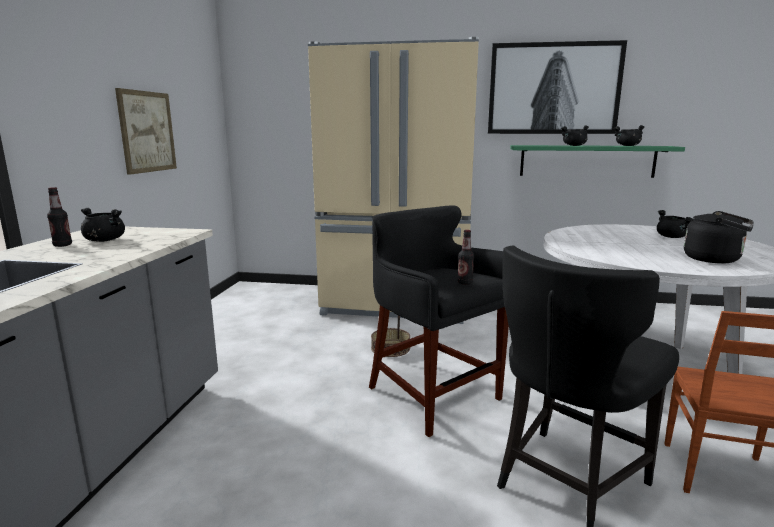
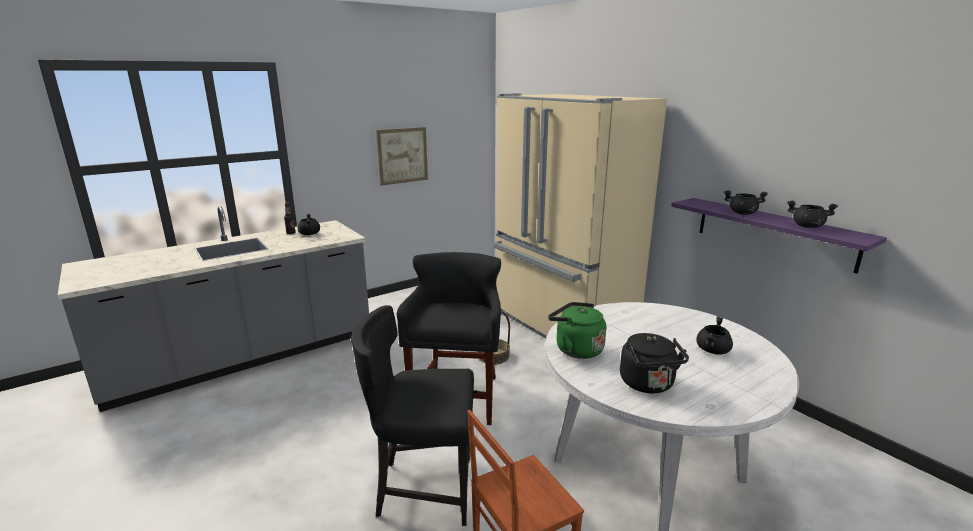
camera: 45 degrees right, 5 degrees up
bottle [457,230,474,285] -> none
picture [488,40,627,134] -> none
green shelf [510,145,685,178] -> purple shelf [671,198,887,274]
none -> green kettle [548,302,606,359]

